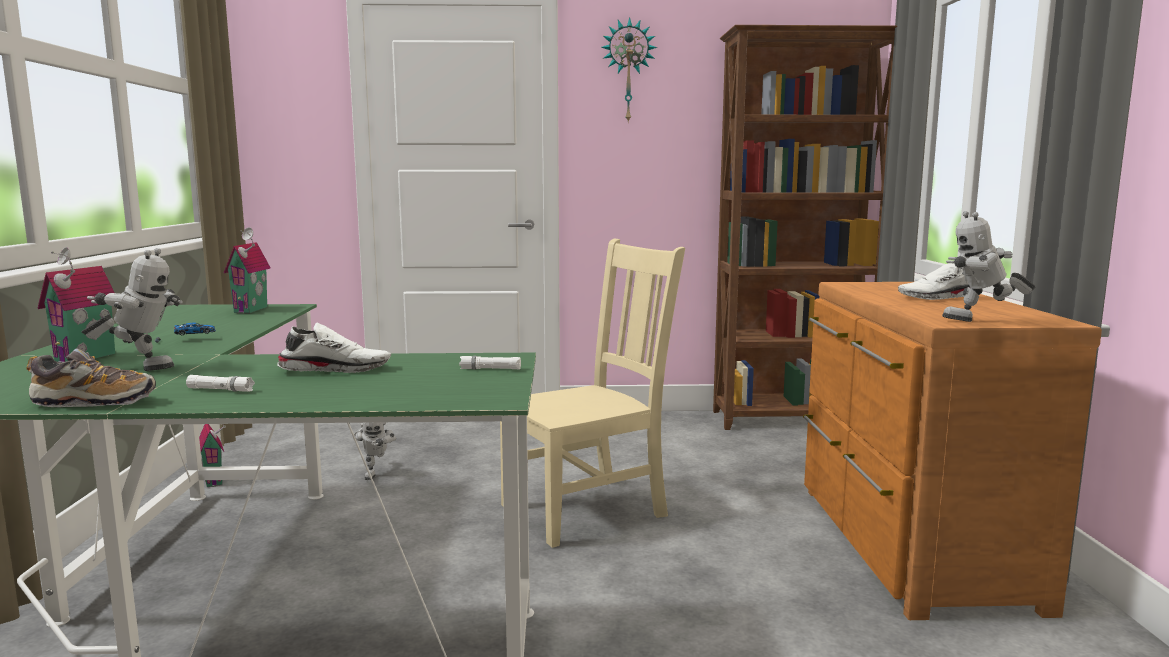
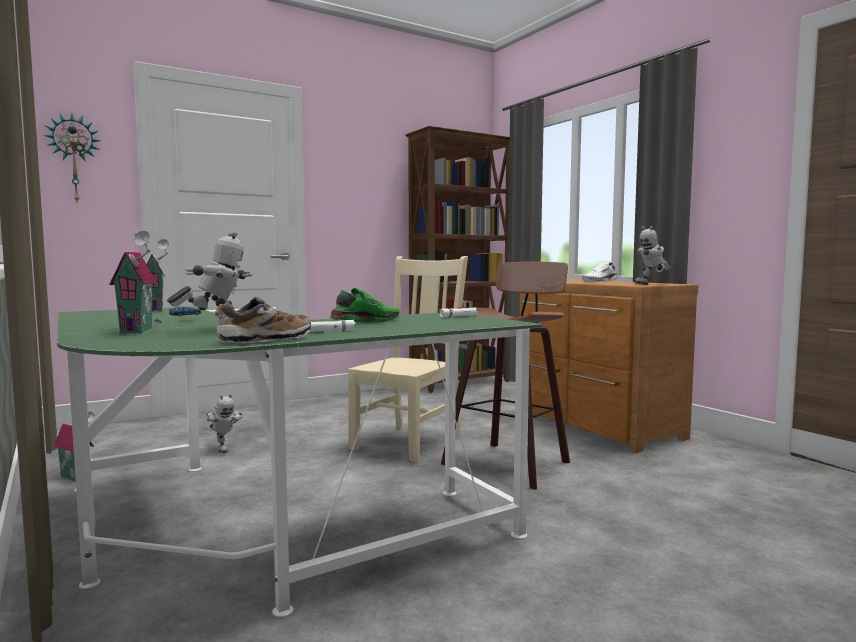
camera: 30 degrees left, 5 degrees down
white shoe [277,323,391,373] -> green shoe [329,288,400,322]
wall clock [601,17,657,123] -> wall clock moved to [44,113,101,202]
none -> stool [441,262,570,490]

